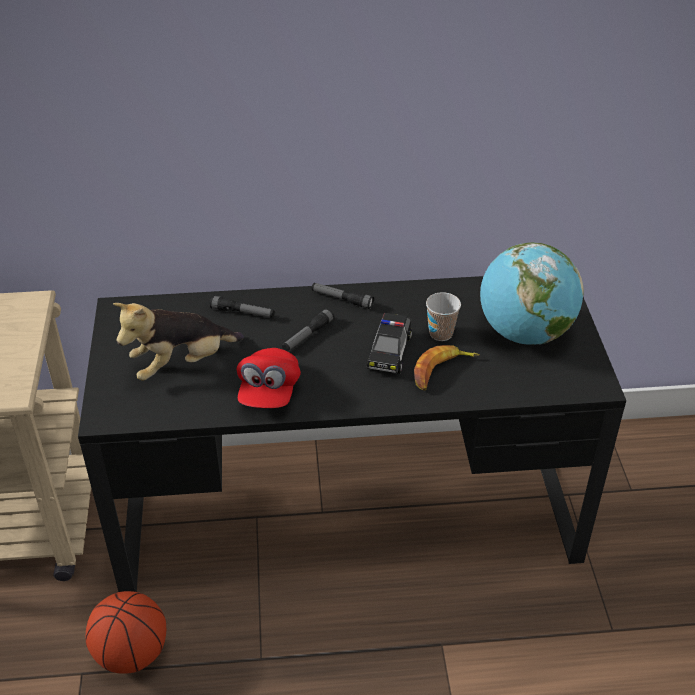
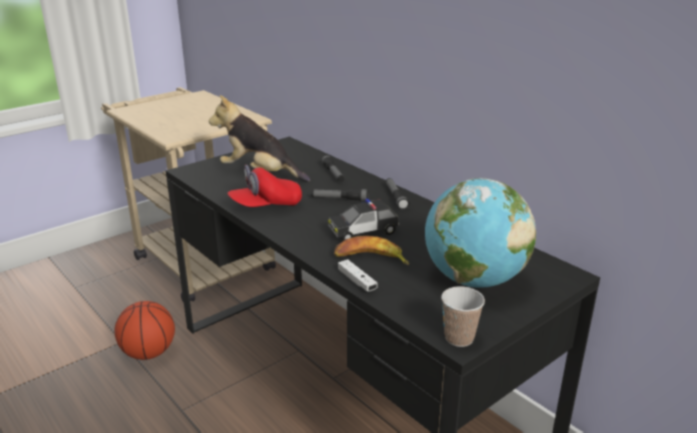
camera: 55 degrees right, 15 degrees down
cup [426,292,461,341] -> cup moved to [441,286,485,347]
none -> white game controller [338,259,378,292]

